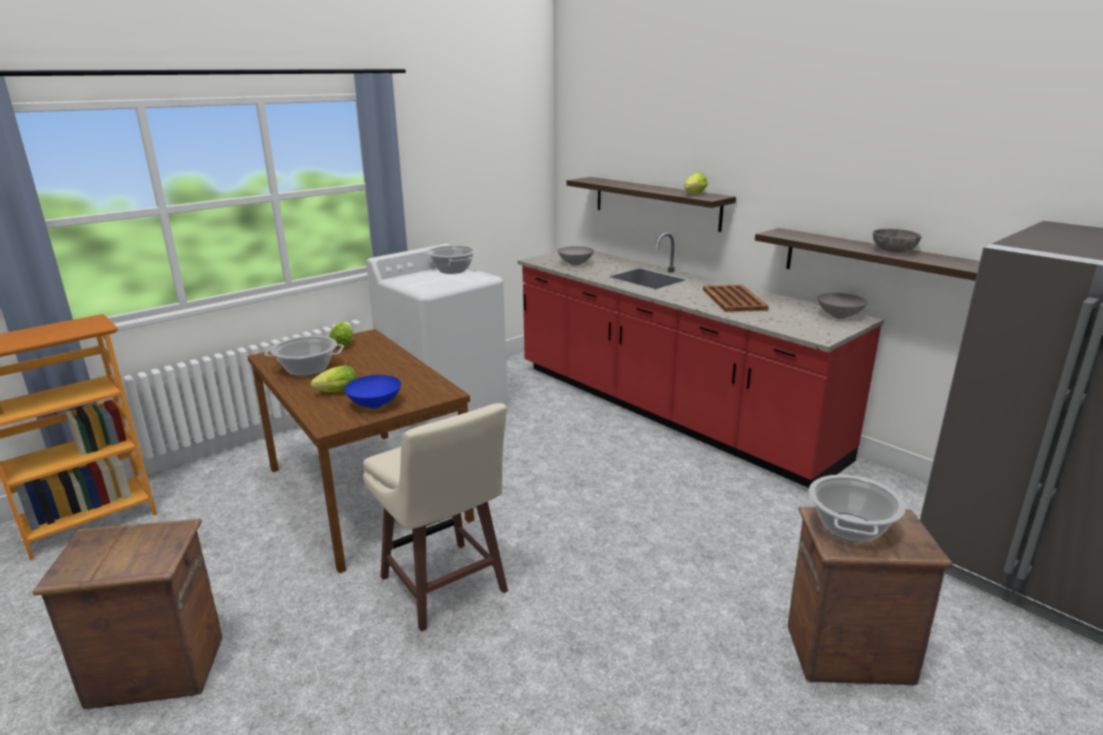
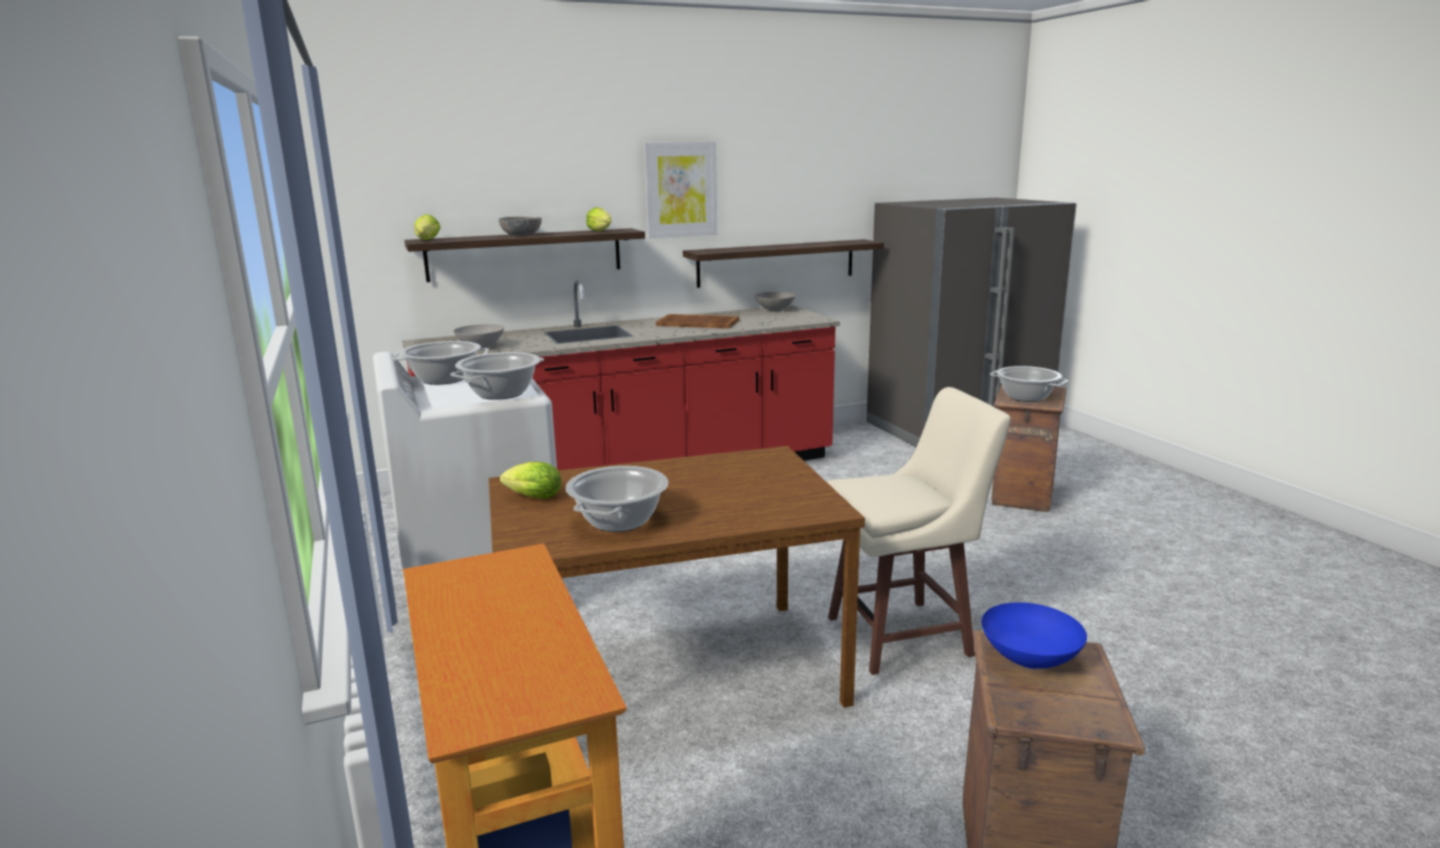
camera: 70 degrees left, 5 degrees down
lettuce [310,366,357,392] -> lettuce moved to [414,214,441,240]
blue bowl [344,375,401,408] -> blue bowl moved to [982,602,1087,669]
grey bowl [873,228,922,253] -> grey bowl moved to [499,217,542,236]
none -> cooking pot [450,352,544,400]
none -> picture [644,142,717,238]

